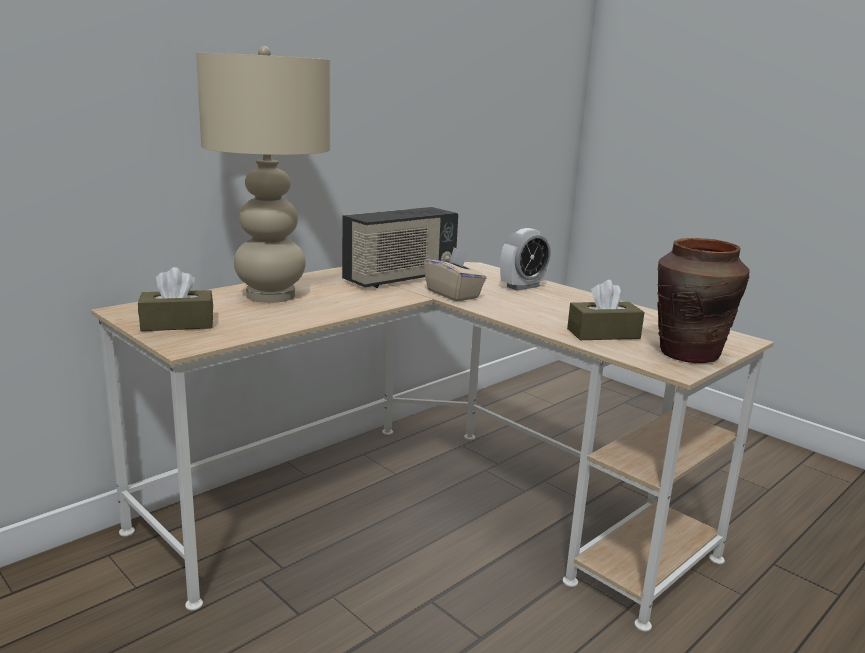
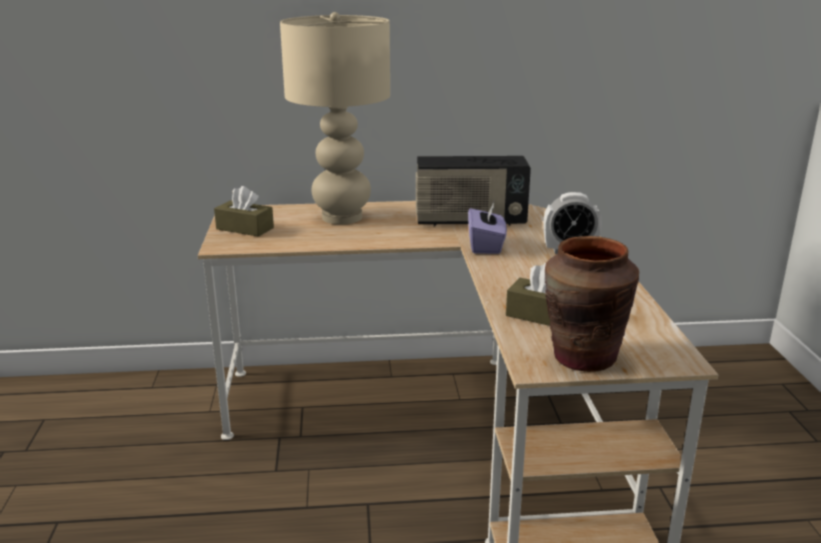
camera: 40 degrees right, 5 degrees up
beige tissue box [423,247,486,302] -> purple tissue box [468,202,507,254]

